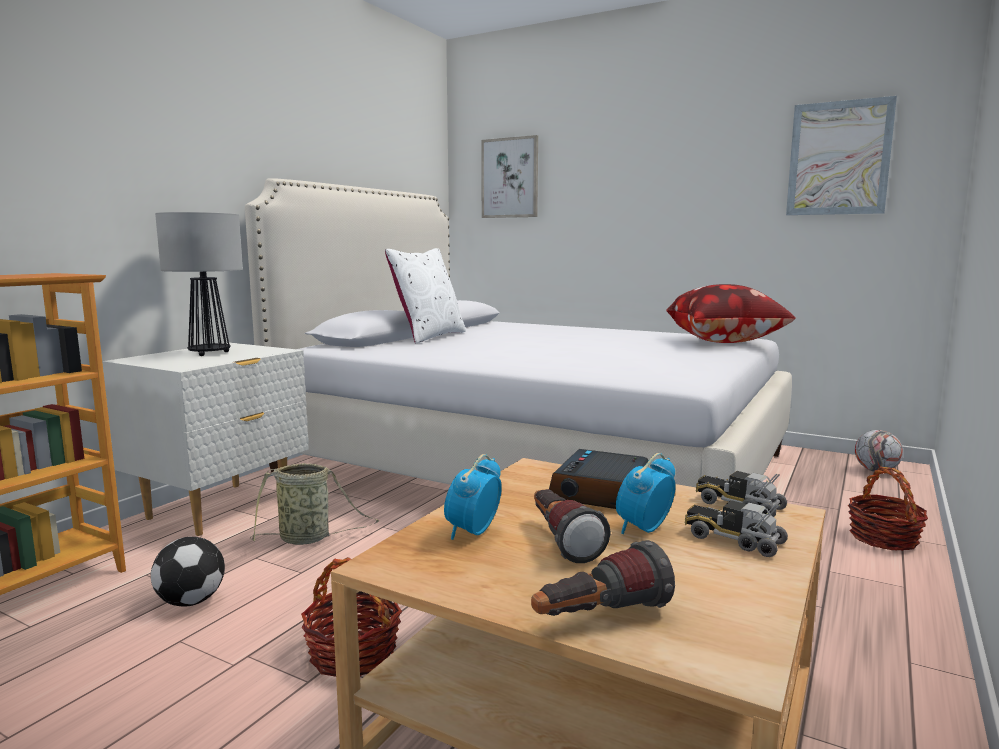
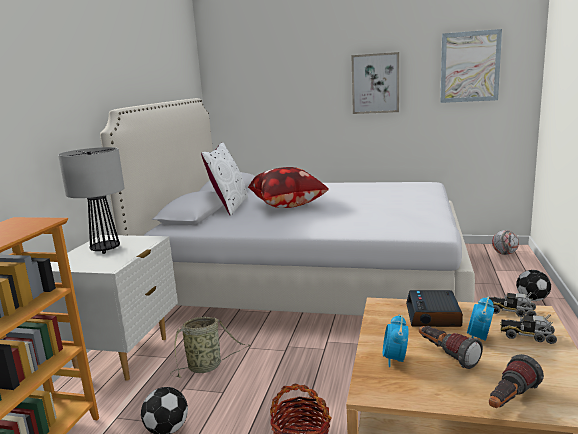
camera: 15 degrees left, 5 degrees up
picture [481,135,538,218] -> picture moved to [351,52,399,114]
pillow [667,284,795,343] -> pillow moved to [248,167,329,208]
basket [848,467,928,551] -> football [516,270,551,301]

